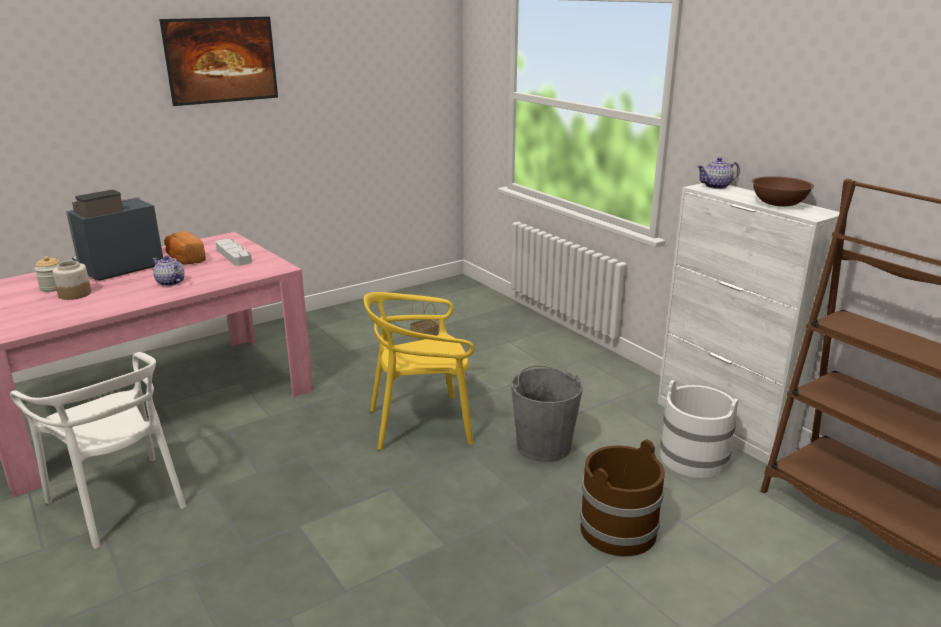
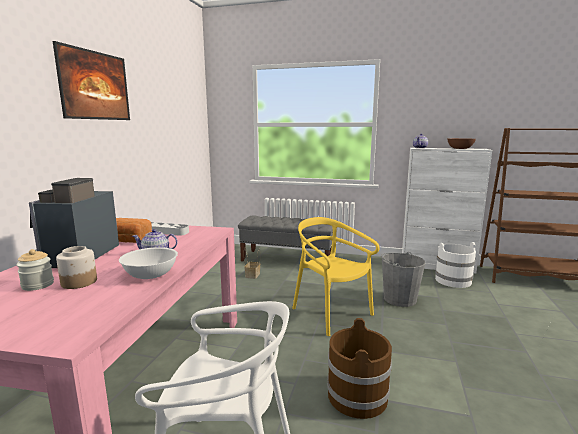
camera: 40 degrees left, 10 degrees down
yellow chair [364,292,474,450] -> yellow chair turned 105 degrees clockwise [292,217,380,336]
brown bucket [580,439,665,556] -> brown bucket moved to [327,318,392,419]
none -> white bowl [119,247,178,279]
none -> grey bench [238,216,333,261]

